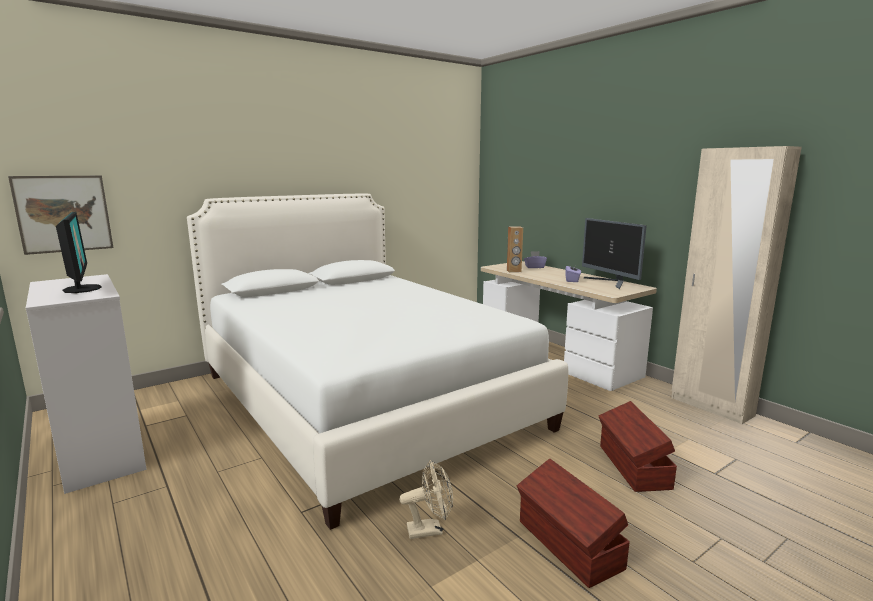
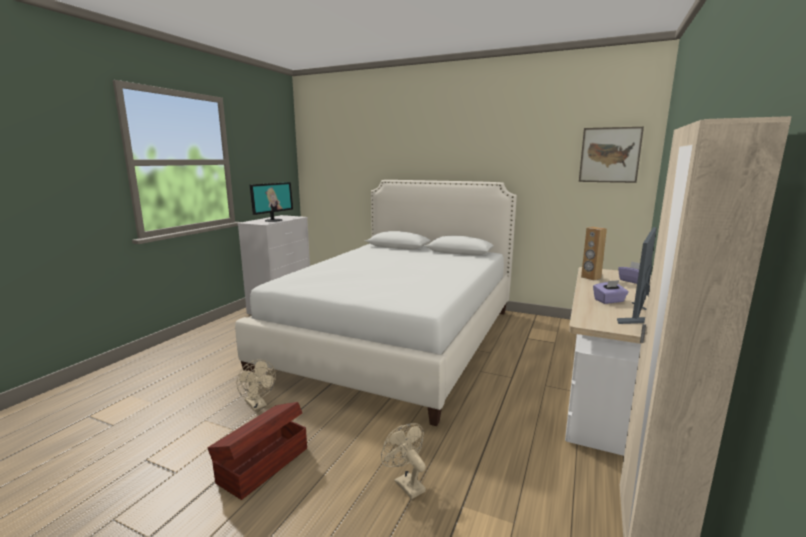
camera: 60 degrees right, 0 degrees up
picture [8,176,114,255] -> picture moved to [579,127,644,183]
brown storage box [599,401,677,492] -> beige fan [381,423,426,499]

